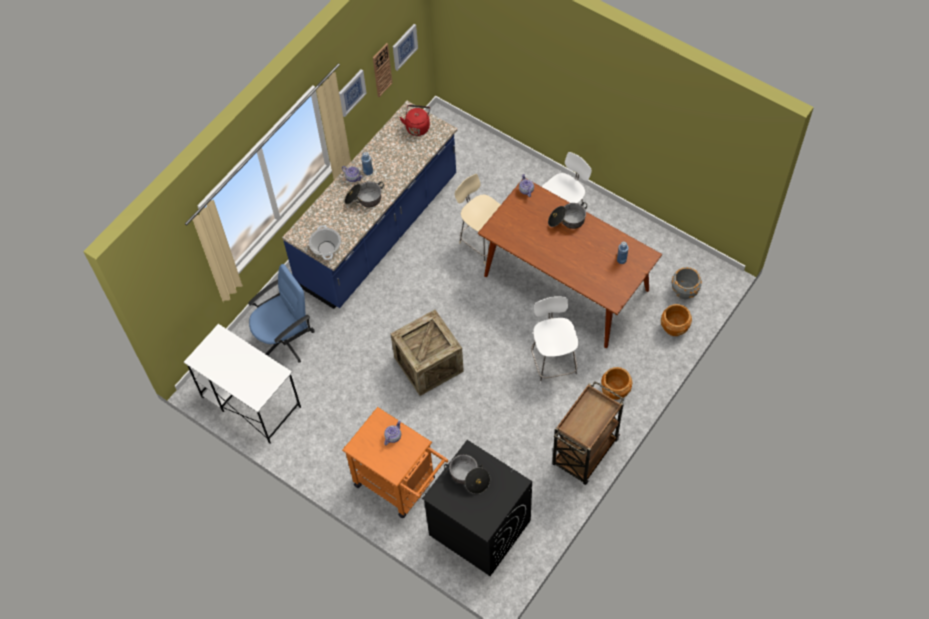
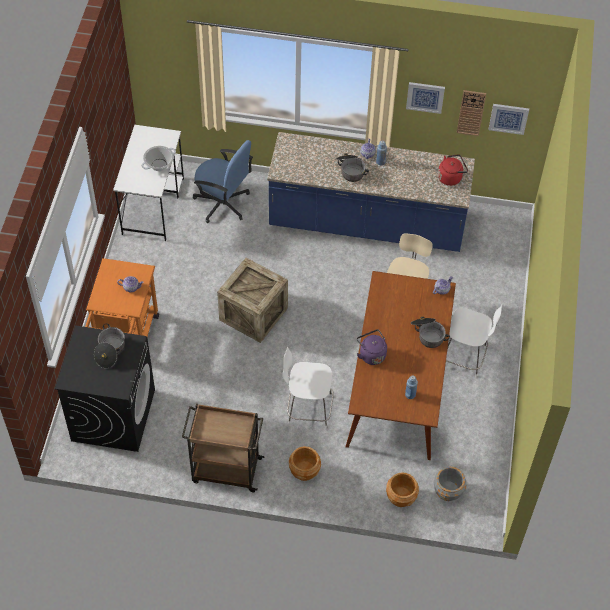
camera: 60 degrees right, 5 degrees down
cooking pot [309,225,341,260] -> cooking pot moved to [142,146,176,171]
white chair [531,296,578,384] -> white chair turned 135 degrees counterclockwise [283,347,334,429]
none -> purple kettle [357,329,387,365]

